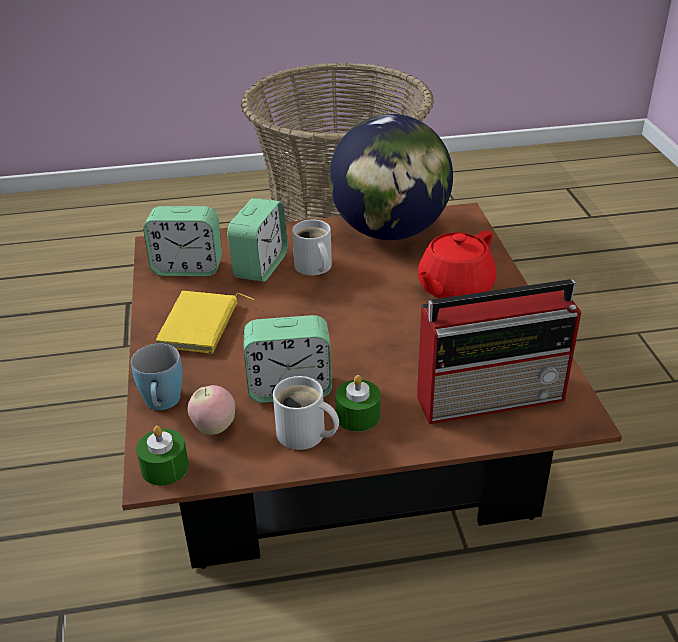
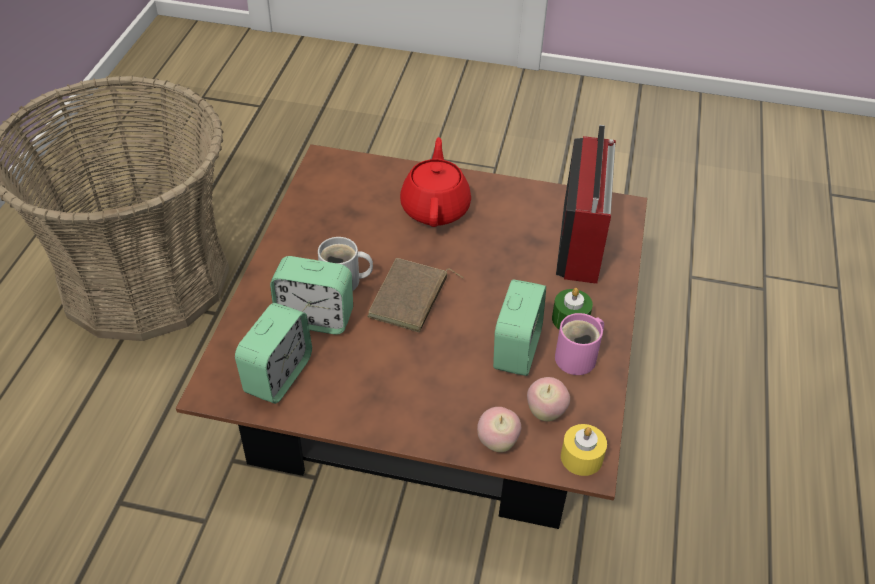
camera: 70 degrees left, 10 degrees up
blue mug [131,344,182,410] -> apple [477,407,521,452]
green candle [136,426,189,486] -> yellow candle [561,424,607,476]
yellow book [156,291,255,354] -> none
alarm clock [227,198,288,282] -> alarm clock turned 150 degrees clockwise [270,256,353,335]
white mug [273,376,339,450] -> pink mug [555,313,604,375]
globe [329,114,453,240] -> none
red teapot [418,230,496,298] -> red teapot turned 150 degrees counterclockwise [400,137,471,227]
none -> brown book [367,258,464,332]

